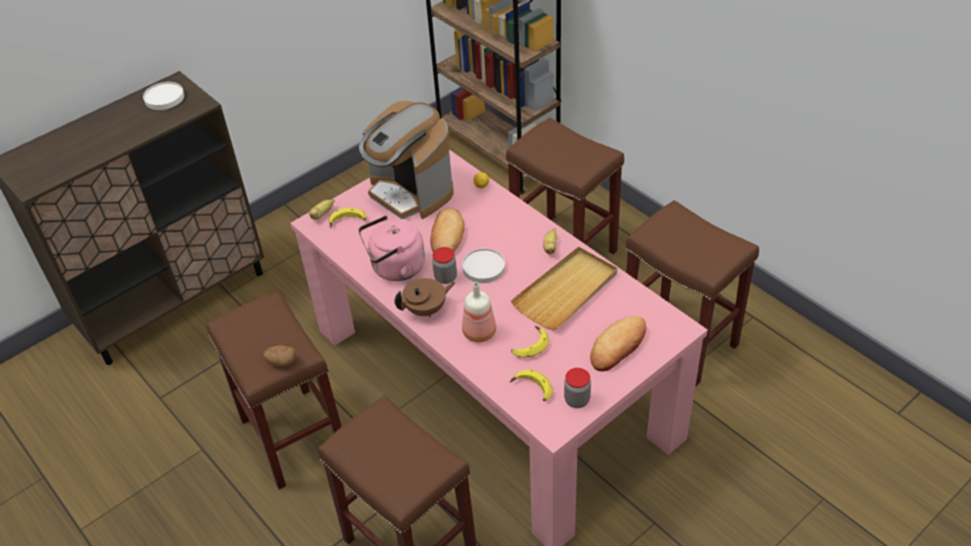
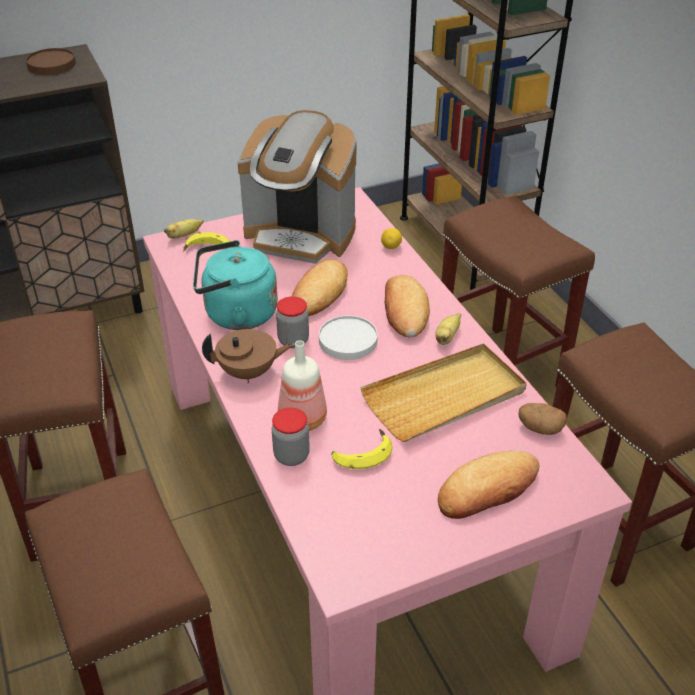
camera: 15 degrees right, 5 degrees down
white plate [143,82,184,110] -> brown plate [26,48,76,75]
potato [263,345,296,367] -> potato moved to [518,403,567,435]
pink kettle [358,215,425,281] -> turquoise kettle [193,240,278,330]
coffee machine [359,101,454,219] -> coffee machine turned 45 degrees counterclockwise [238,110,357,264]
banana [509,370,553,401] -> none
jar [564,368,591,408] -> jar moved to [272,408,310,466]
none -> bread [385,275,430,337]

